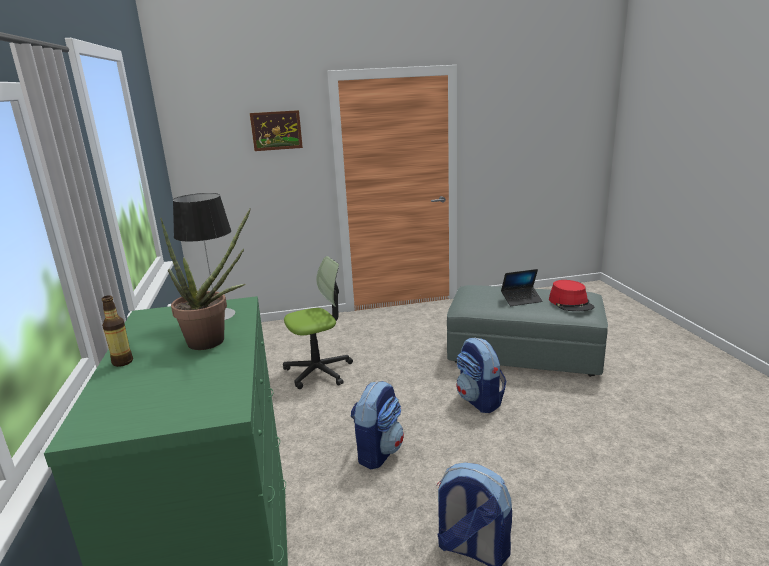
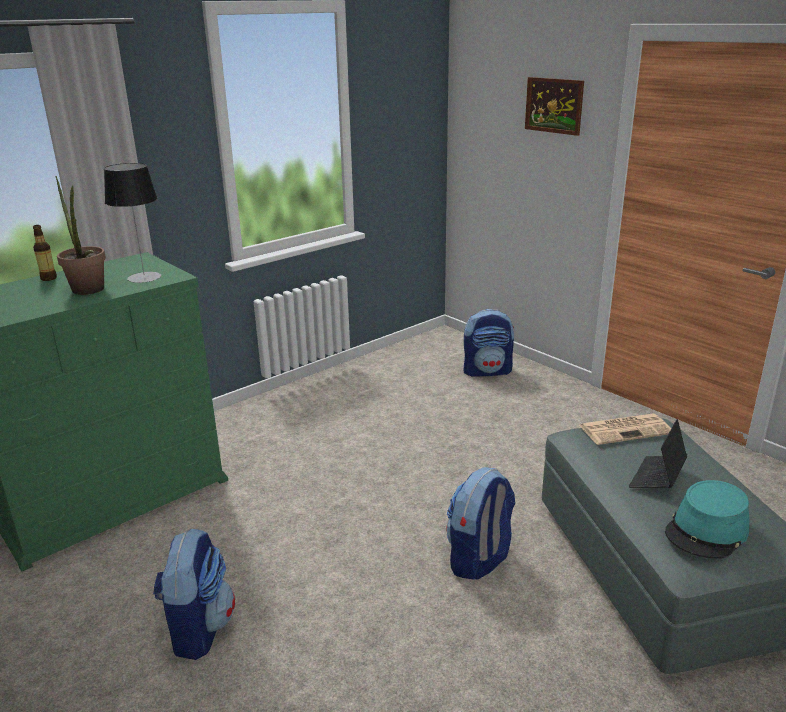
camera: 60 degrees right, 5 degrees up
office chair [283,256,353,389] -> none
backpack [350,381,404,469] -> backpack moved to [464,309,514,377]
laptop [501,269,543,306] -> laptop turned 75 degrees clockwise [629,419,687,488]
red hat [549,280,594,311] -> turquoise hat [665,480,749,559]
none -> newspaper [580,414,671,445]

